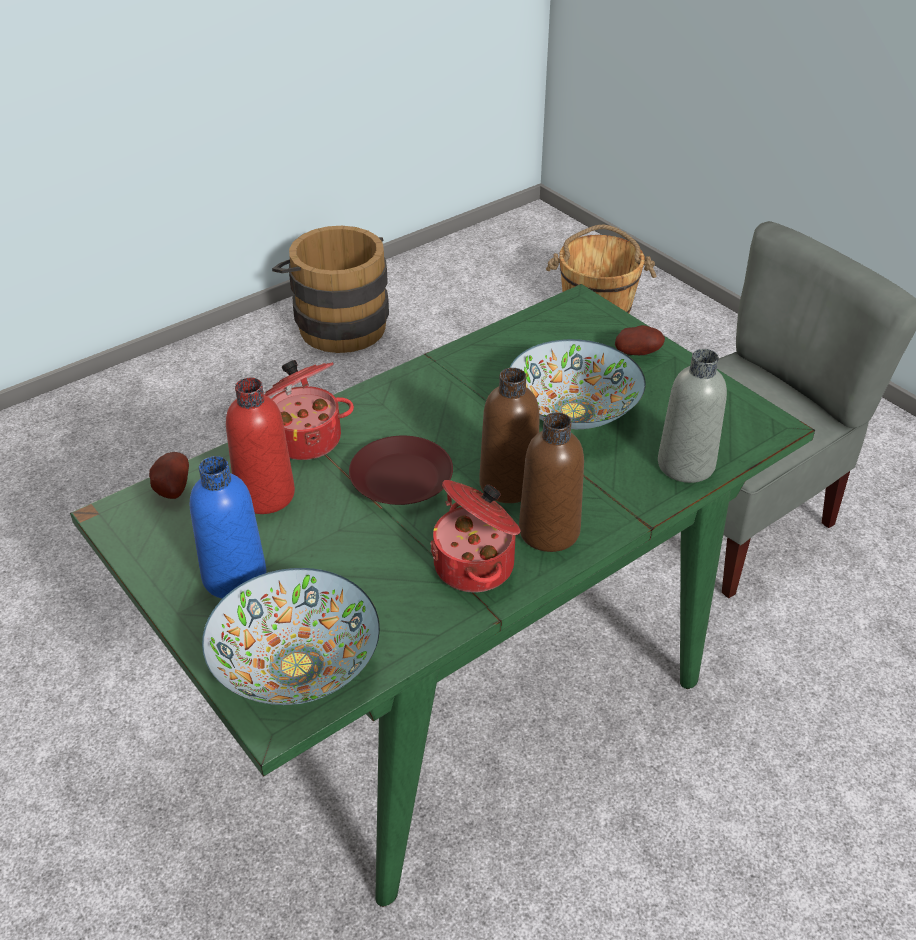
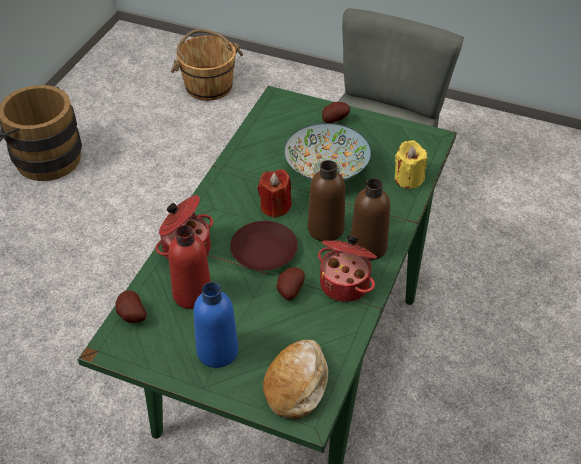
camera: 30 degrees left, 5 degrees up
bowl [202,568,380,705] -> bread [263,340,328,419]
grey bottle [658,349,727,483] -> yellow candle [395,140,427,189]
none -> red candle [257,169,292,218]
none -> potato [277,267,305,300]

